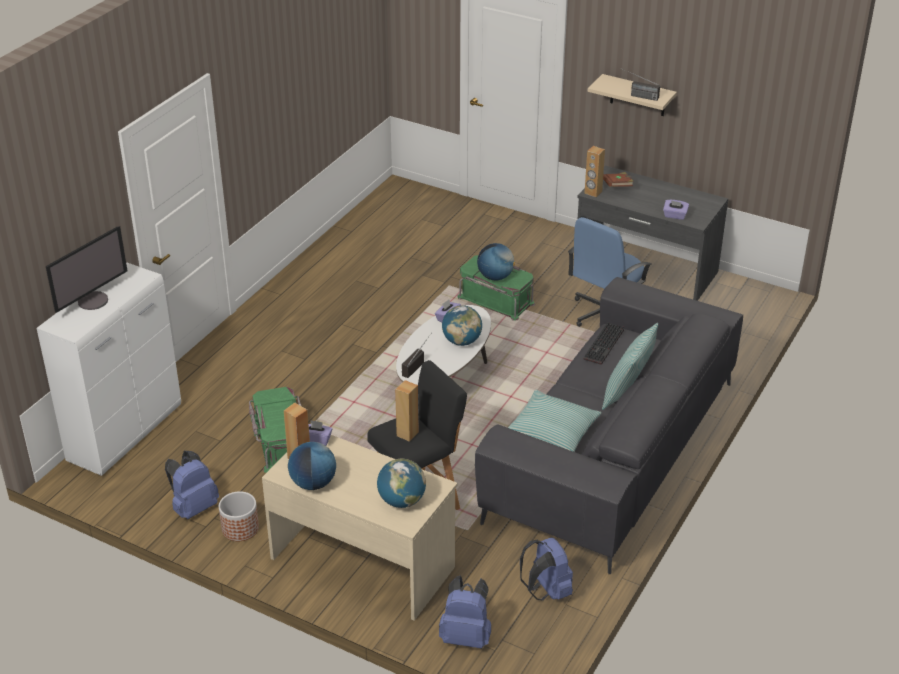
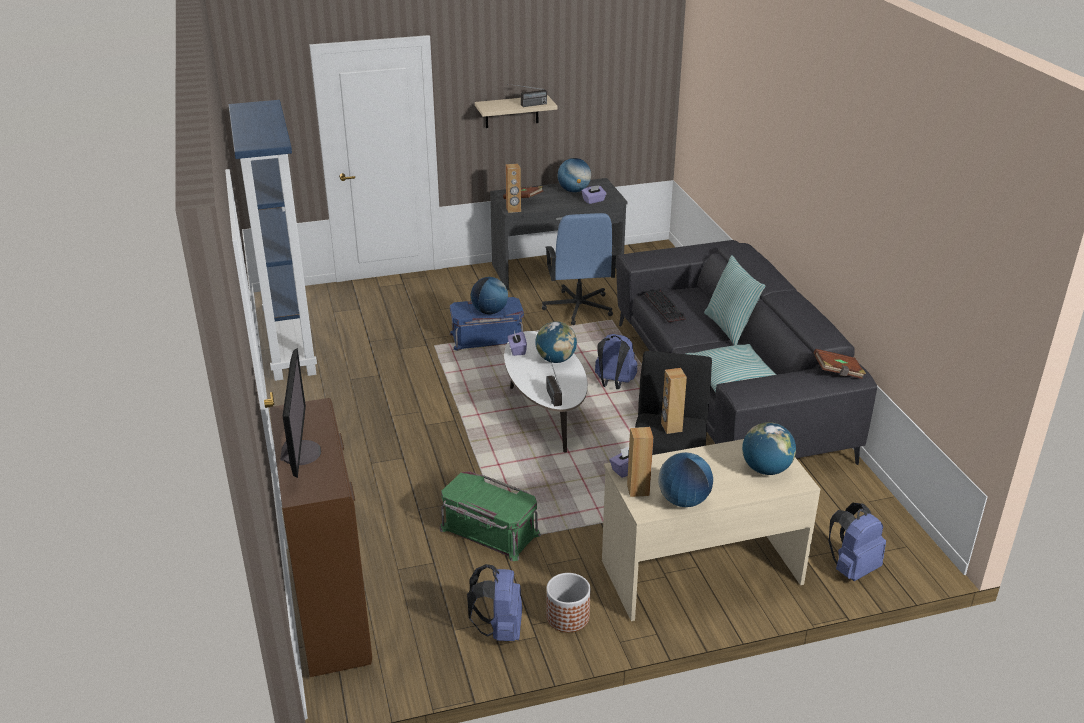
camera: 45 degrees left, 5 degrees down
white cabinet [37,262,181,476] -> brown cabinet [269,398,372,677]
green storage box [457,255,535,321] -> blue storage box [450,297,524,351]
blue backpack [520,538,573,601] -> blue backpack moved to [595,334,637,389]
none -> blue bookcase [229,100,317,381]
none -> globe [557,158,591,192]
none -> brown book [813,349,866,379]

